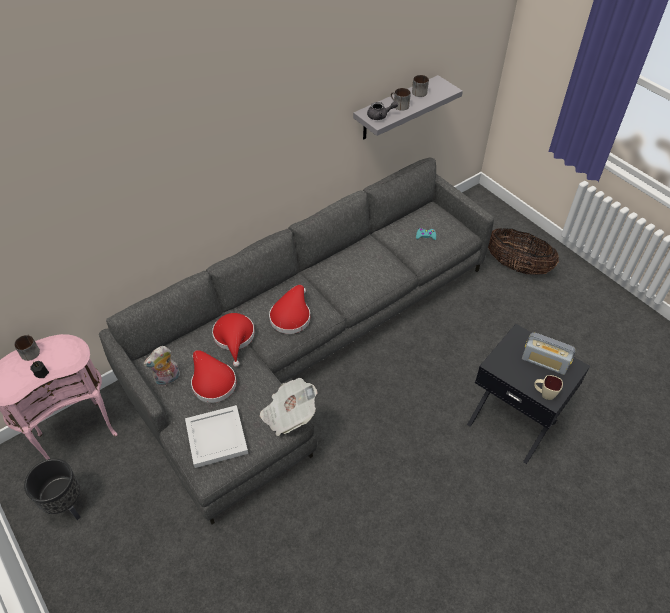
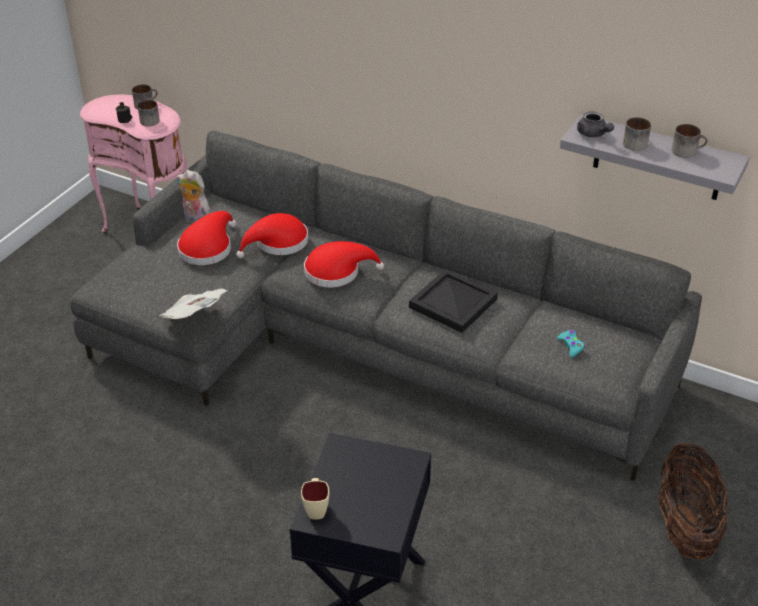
camera: 65 degrees right, 10 degrees down
black planter [24,459,81,520] -> none
white tray [185,405,248,468] -> none
radio [522,333,576,375] -> none
none -> mug [137,100,160,126]
none -> black tray [409,269,498,333]

